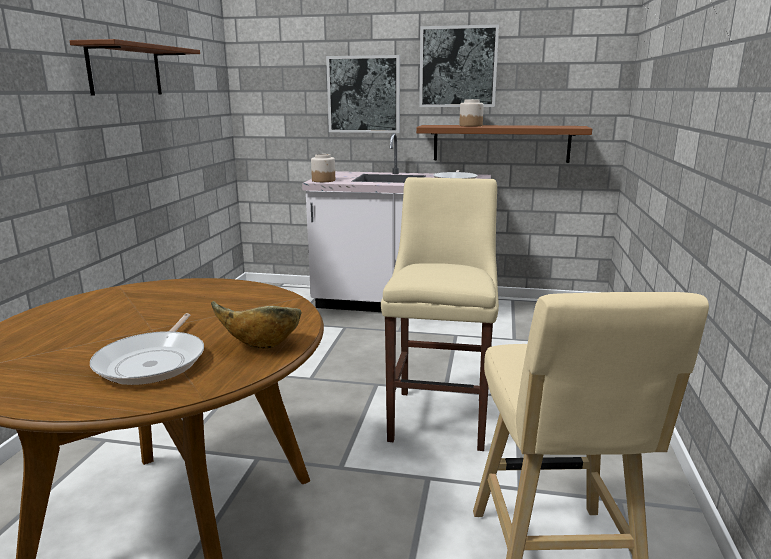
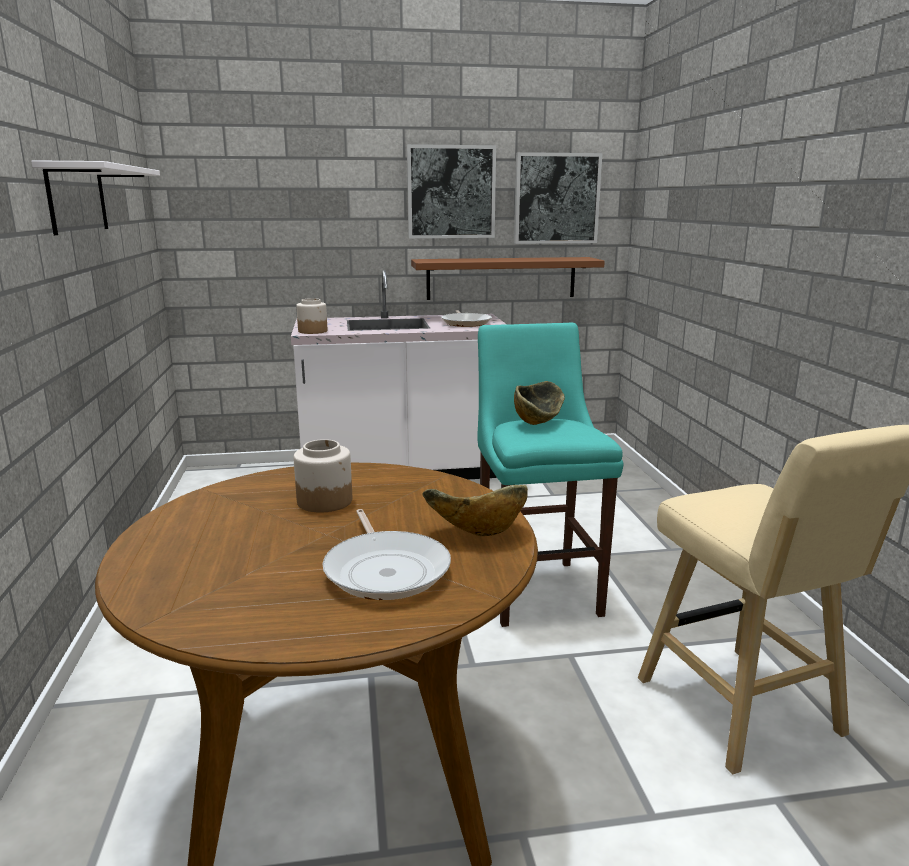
camera: 20 degrees left, 0 degrees up
brown shelf [69,39,200,95] -> white shelf [31,160,160,235]
picture [326,55,400,133] -> picture moved to [514,152,602,244]
beige stool [381,177,499,451] -> turquoise stool [477,322,623,627]
jar [459,99,484,127] -> jar moved to [294,439,352,513]
none -> bowl [514,381,565,425]

